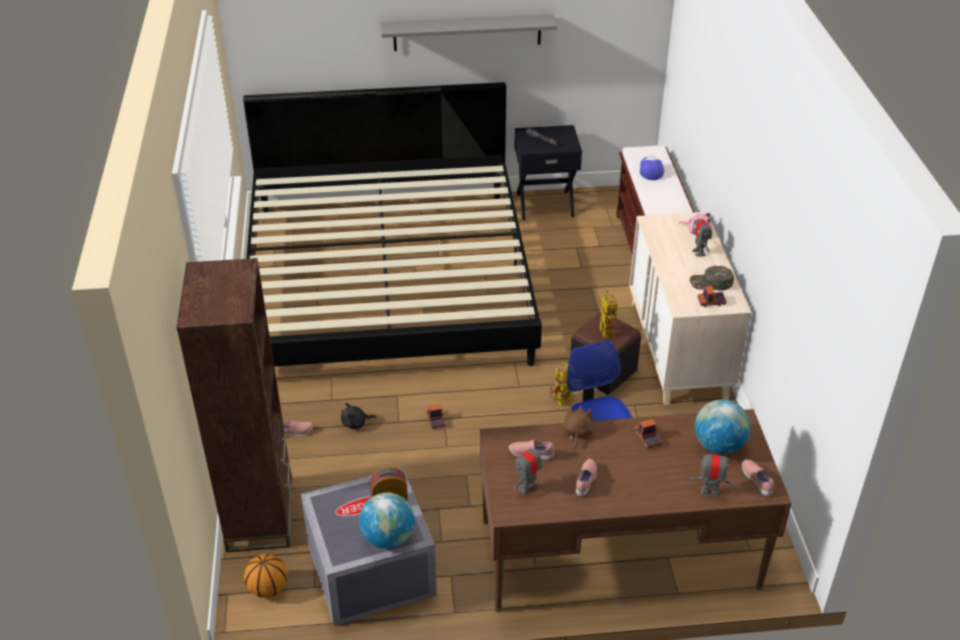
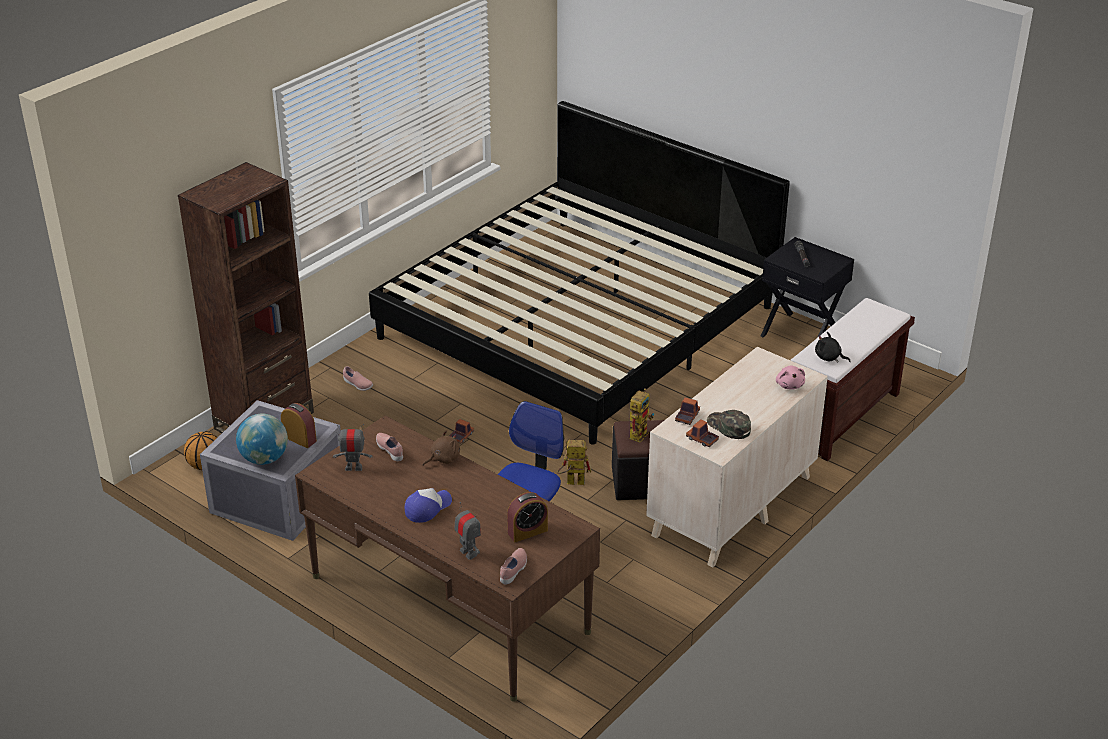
camera: 45 degrees right, 5 degrees down
black plush toy [341,403,376,429] -> black plush toy moved to [815,332,851,363]
grey shelf [381,14,557,51] -> none
pink shoe [576,459,597,496] -> none
toy truck [634,419,662,449] -> toy truck moved to [675,397,700,425]
cap [640,155,664,180] -> cap moved to [405,488,452,523]
toy robot [692,214,712,257] -> none
globe [695,399,750,454] -> alarm clock [507,492,548,542]

